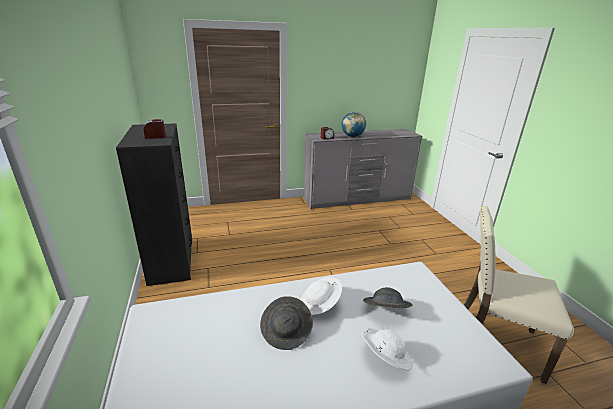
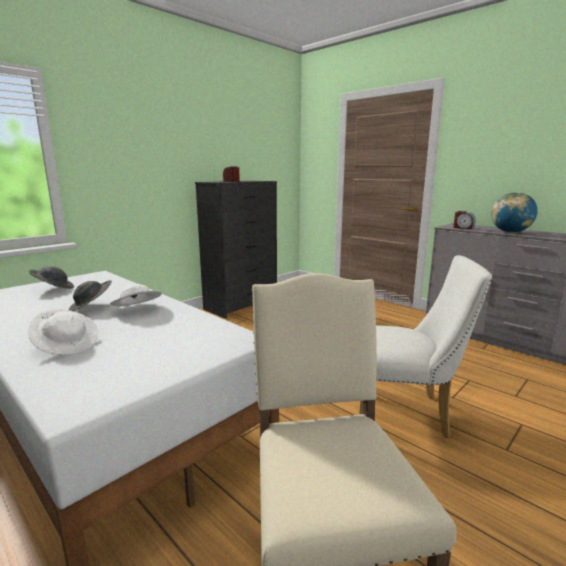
camera: 60 degrees right, 10 degrees down
grey hat [363,287,413,308] -> grey hat moved to [29,266,74,289]
none -> white chair [359,255,492,438]

